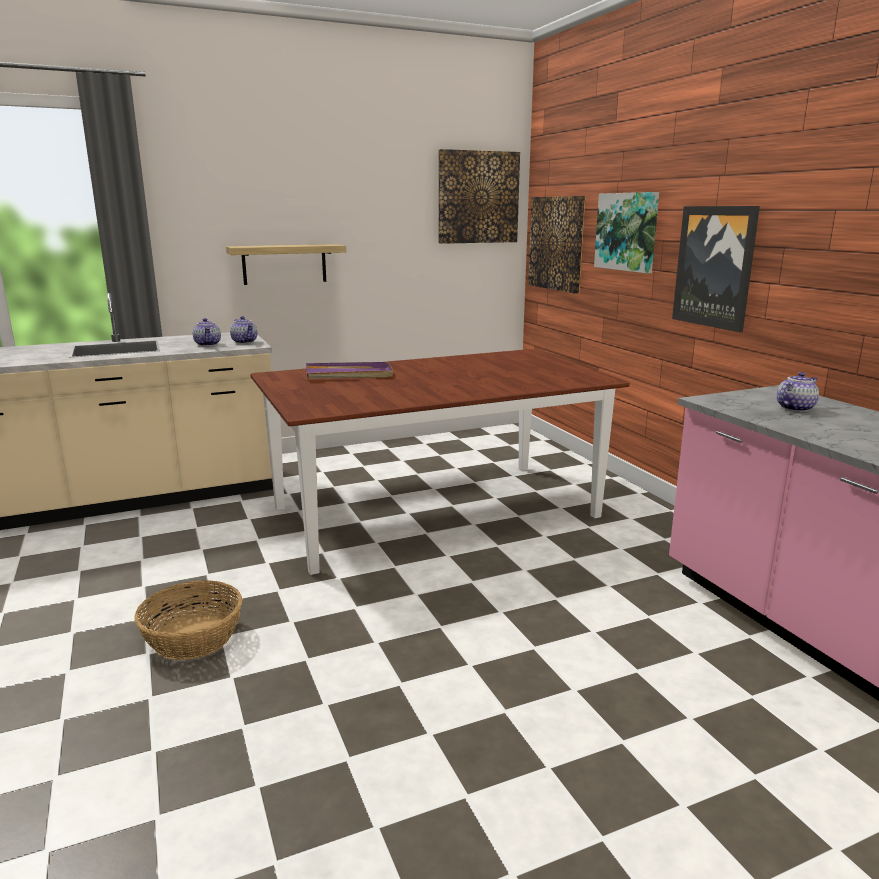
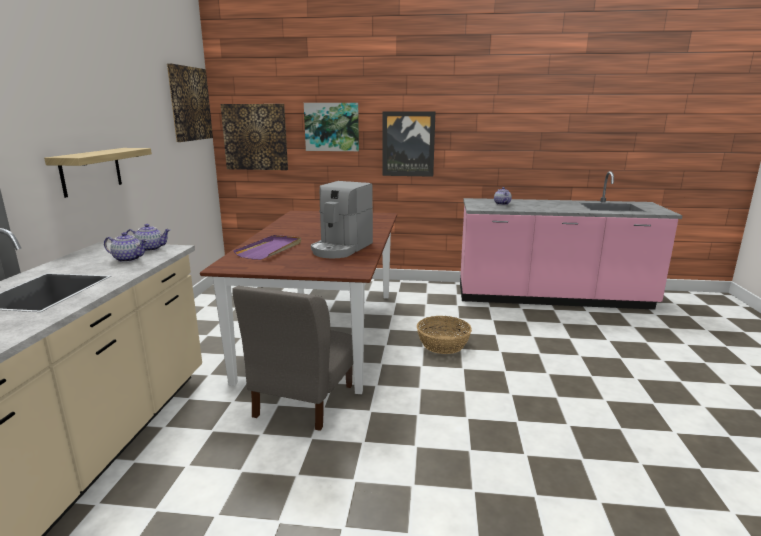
camera: 60 degrees left, 0 degrees up
basket [134,580,242,660] -> basket moved to [417,316,472,354]
none -> grey chair [232,286,353,431]
none -> coffee machine [311,181,373,258]

